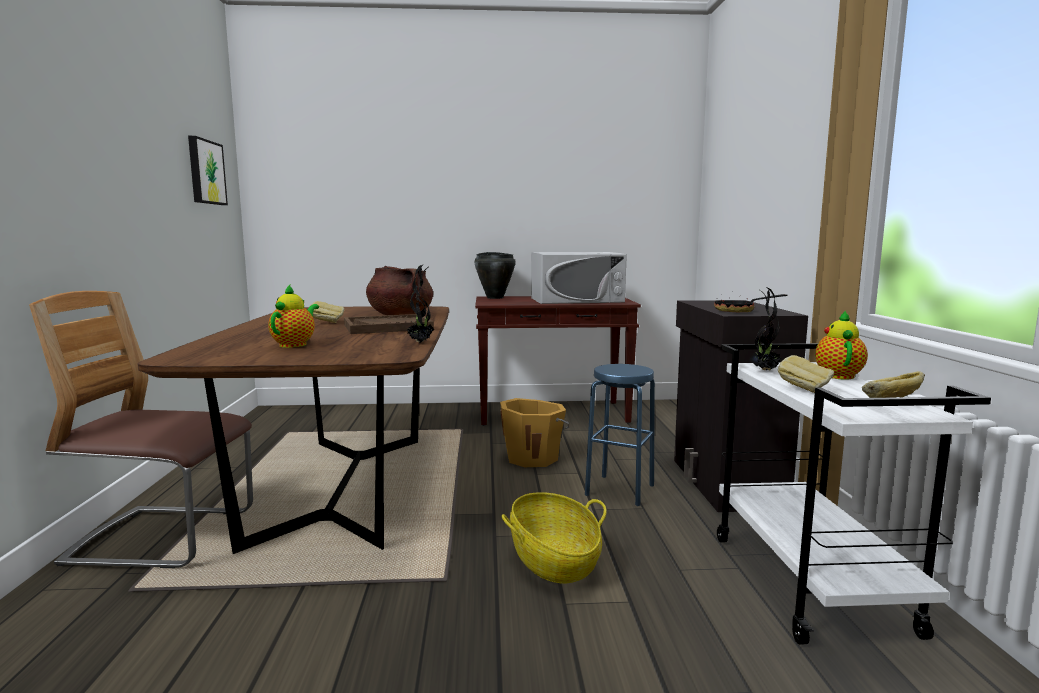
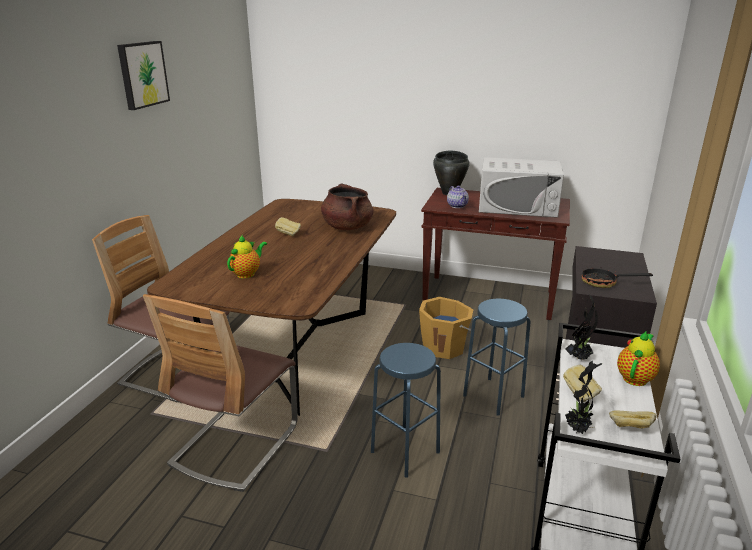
camera: 20 degrees right, 15 degrees up
picture [188,136,228,205] -> picture moved to [117,41,170,110]
brown tray [344,314,434,334] -> none
potted plant [407,264,434,343] -> potted plant moved to [565,361,602,434]
basket [502,492,607,583] -> blue stool [371,343,441,478]
none -> chair [143,294,298,492]
none -> teapot [447,186,469,208]

